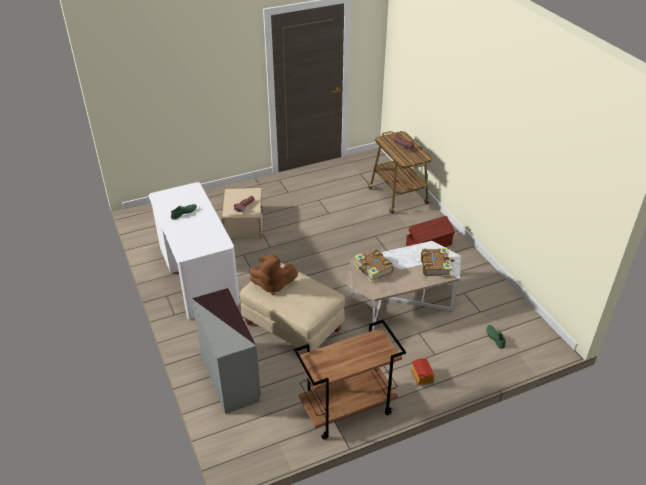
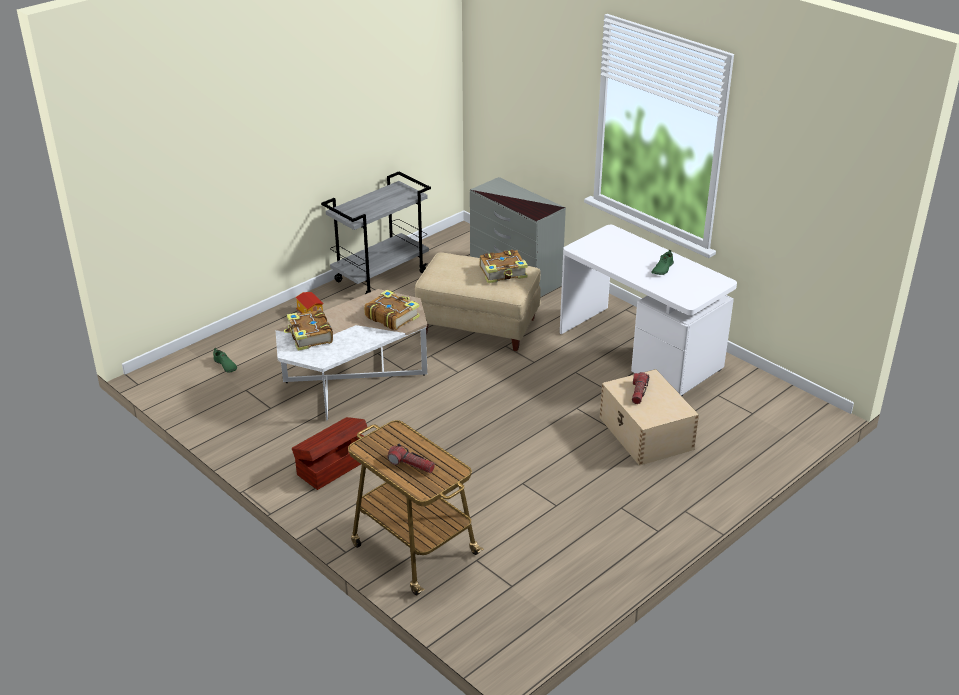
camera: 160 degrees right, 5 degrees down
brown plush toy [249,254,298,295] -> book [480,250,528,283]
brown cart [294,320,406,439] -> grey cart [321,171,431,294]

